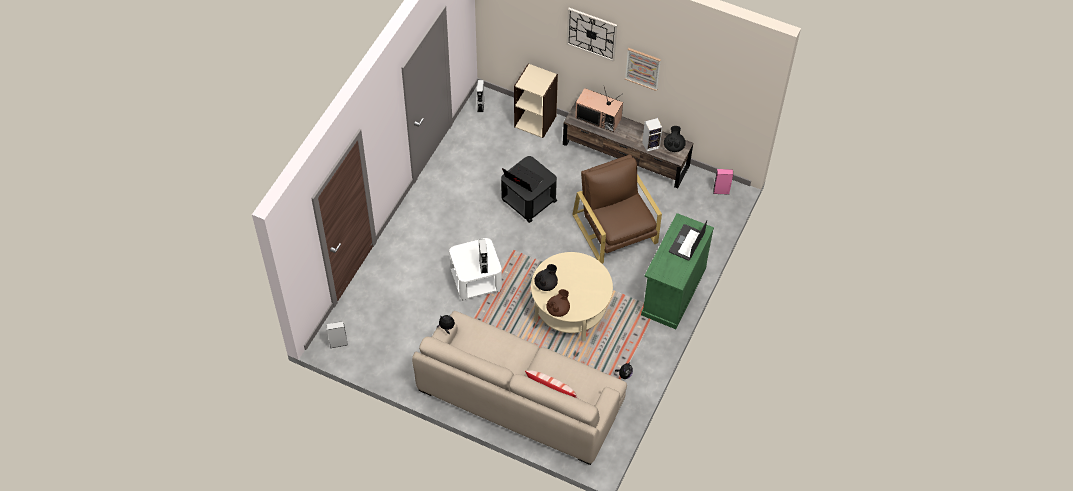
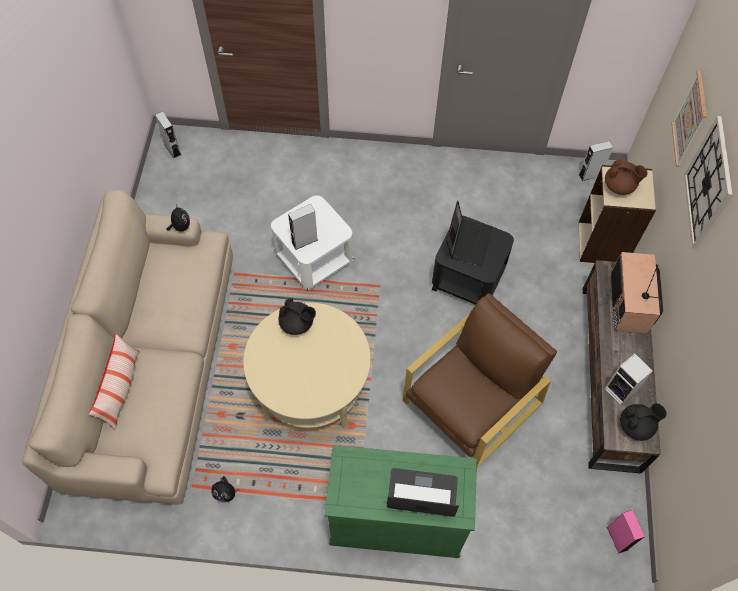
camera: 70 degrees right, 5 degrees up
brown teapot [546,289,570,317] -> brown teapot moved to [605,159,648,195]
picture [625,48,661,91] -> picture moved to [671,71,707,167]

